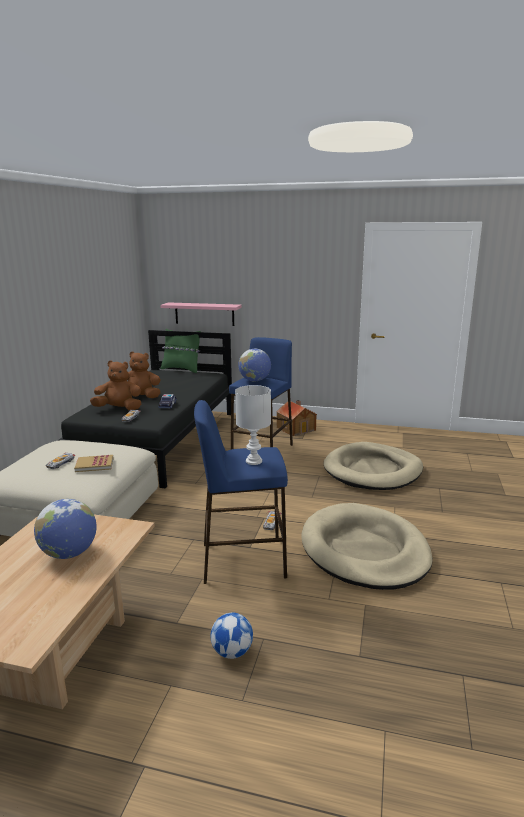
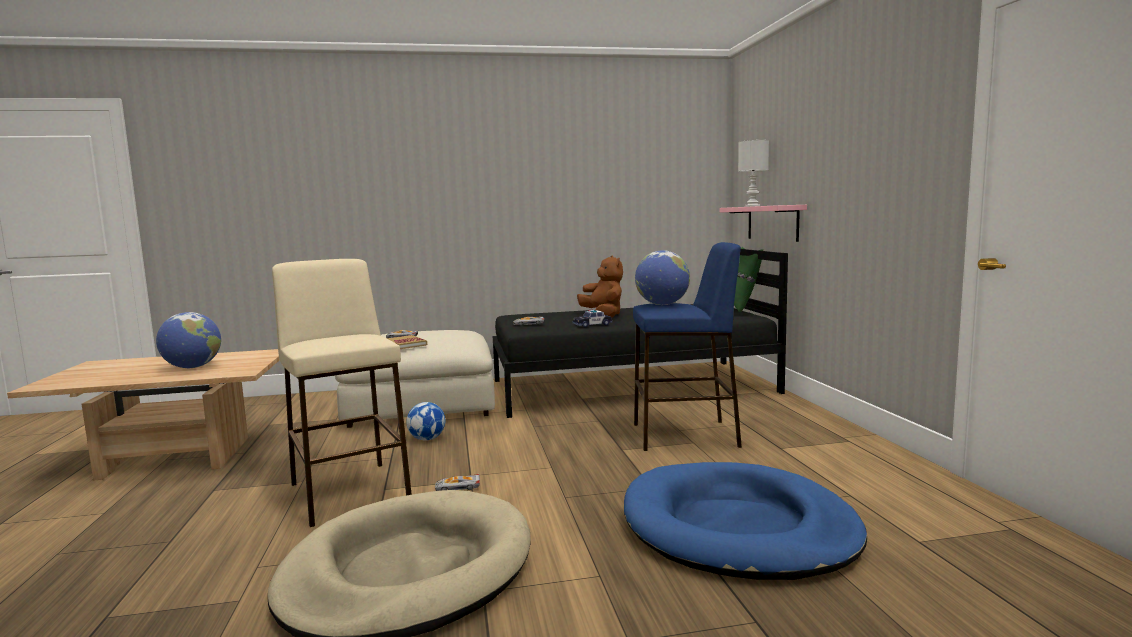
camera: 65 degrees right, 10 degrees down
brown plush toy [90,361,141,410] -> none
blue stool [194,400,288,584] -> beige stool [272,259,412,527]
football [211,613,253,659] -> football moved to [406,402,445,441]
white table lamp [235,385,271,465] -> white table lamp moved to [738,140,769,207]
toy house [276,400,317,436] -> none
beige dog bed [324,442,423,490] -> blue dog bed [624,462,867,580]

